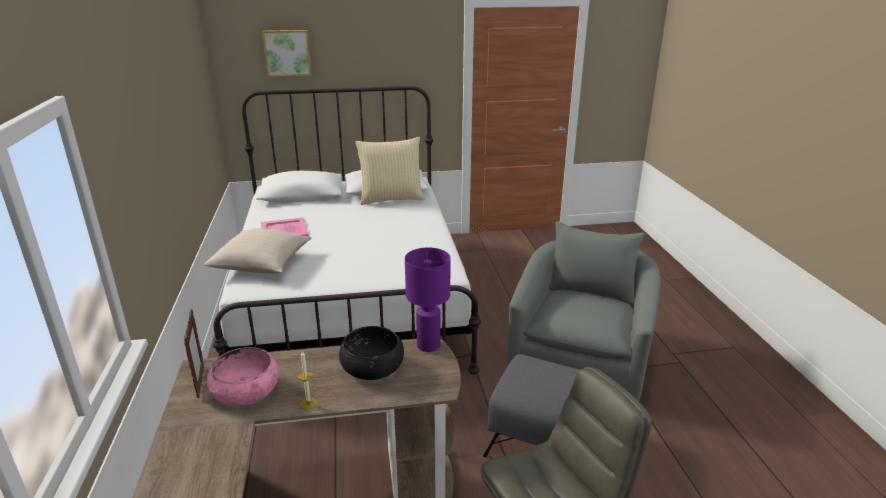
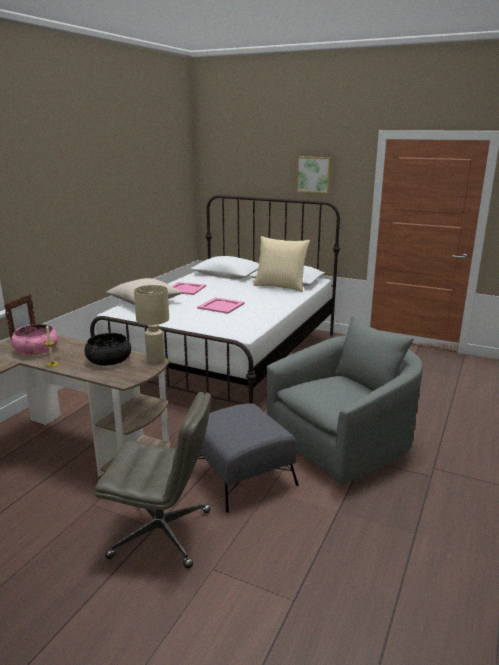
camera: 35 degrees right, 5 degrees down
picture [262,30,312,76] -> picture moved to [296,157,332,193]
purple table lamp [405,248,450,352] -> beige table lamp [134,285,169,364]
none -> pink tray [197,297,245,314]

